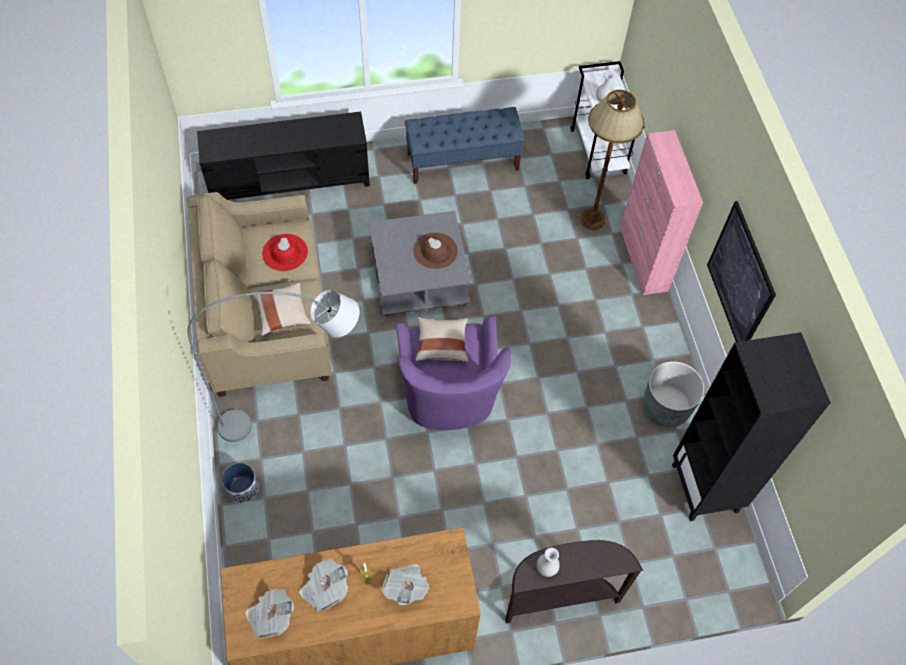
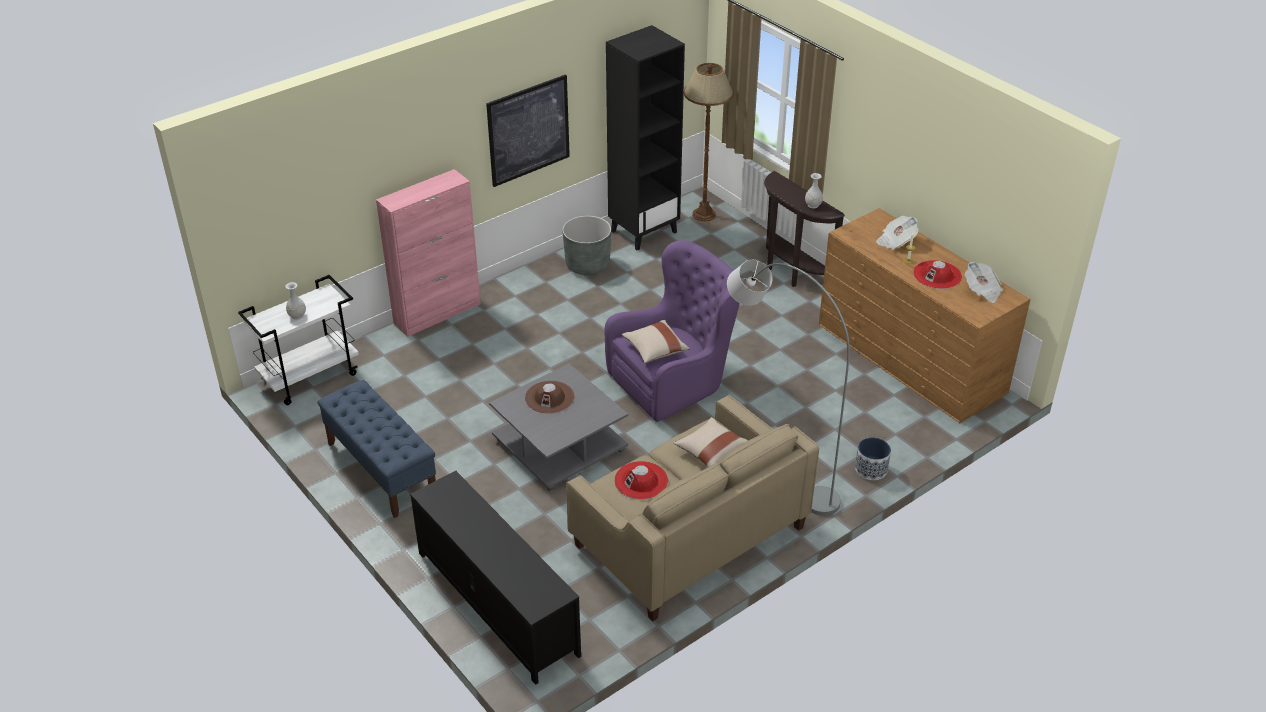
camera: 115 degrees left, 20 degrees down
newspaper [299,559,348,612] -> red hat [913,260,962,289]
brown floor lamp [580,90,644,230] -> brown floor lamp moved to [684,63,734,221]

